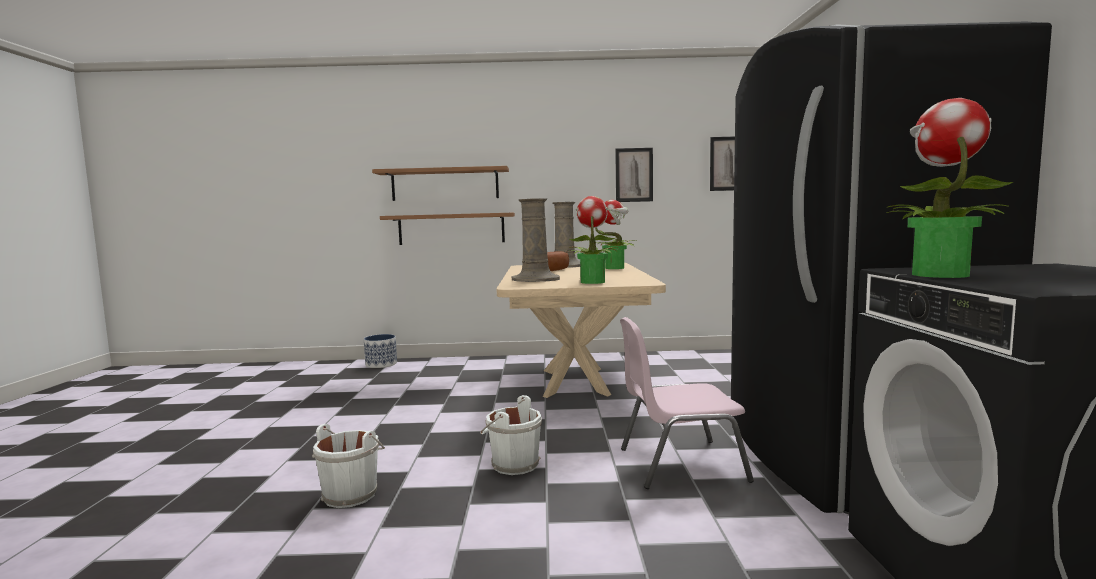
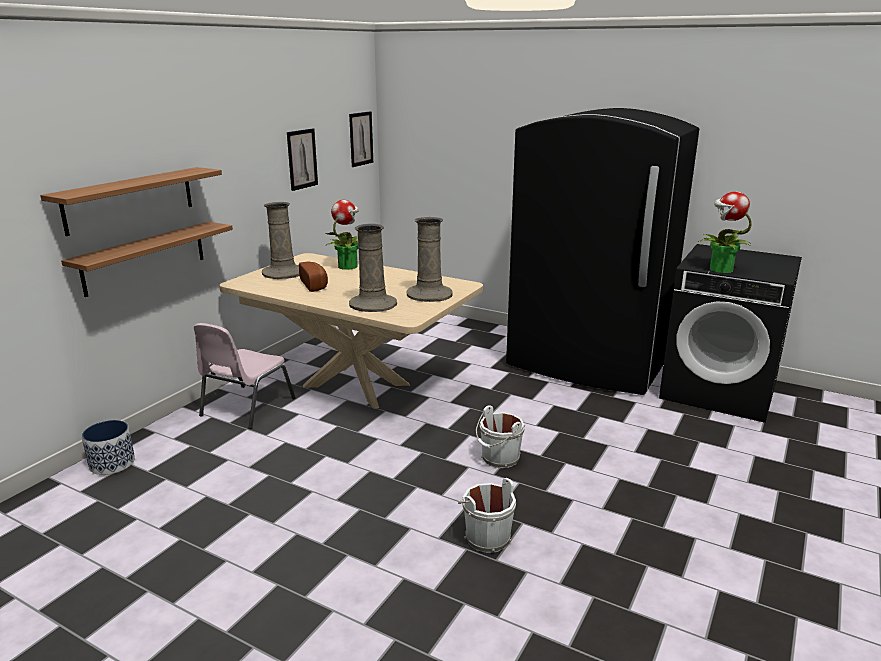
camera: 60 degrees left, 15 degrees up
potted plant [569,196,618,284] -> beige vase [407,217,453,302]
pink chair [620,317,754,489] -> pink chair moved to [194,323,296,429]

